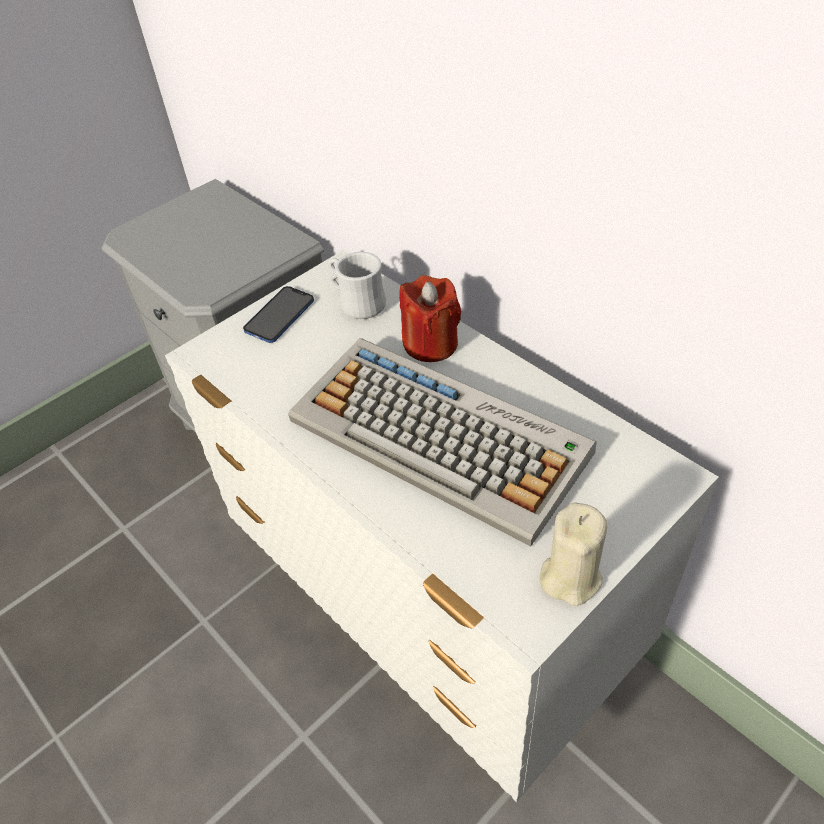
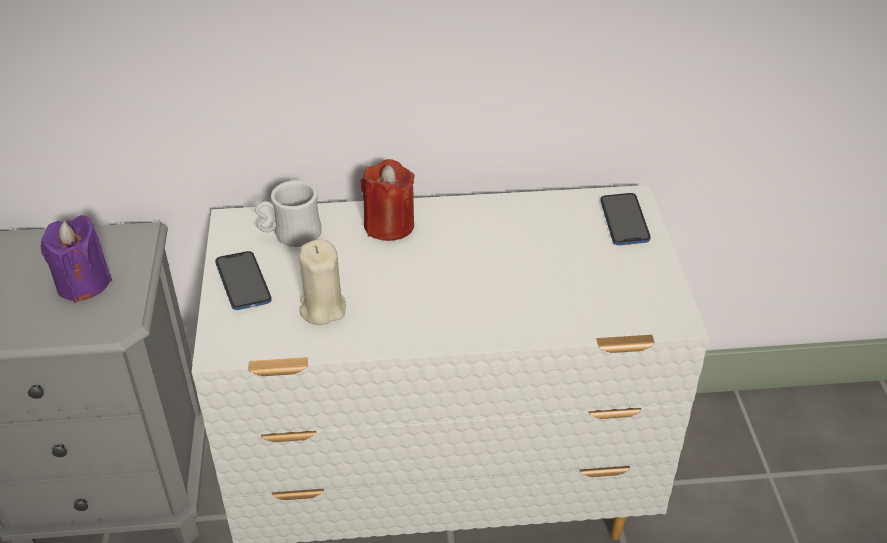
camera: 55 degrees left, 5 degrees down
keyboard [288,338,597,547] -> none
beige candle [540,502,607,606] -> beige candle moved to [299,240,346,325]
none -> purple candle [41,215,112,302]
none -> phone [600,193,651,245]

